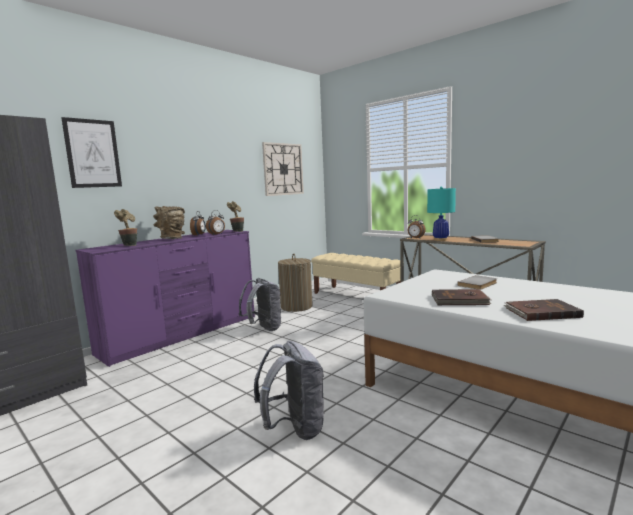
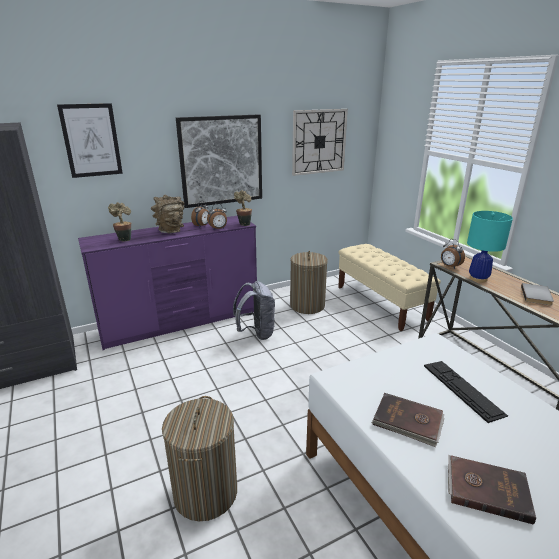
camera: 20 degrees right, 15 degrees up
grey backpack [254,341,325,440] -> laundry basket [162,396,237,521]
grey book [457,275,497,290] -> keyboard [424,361,508,423]
none -> picture [176,114,262,208]

